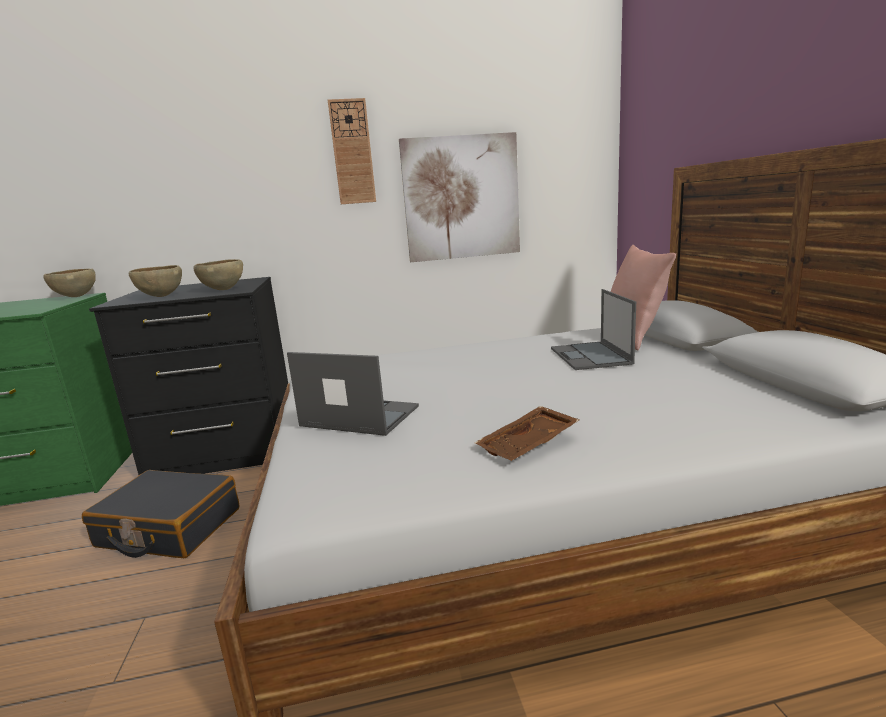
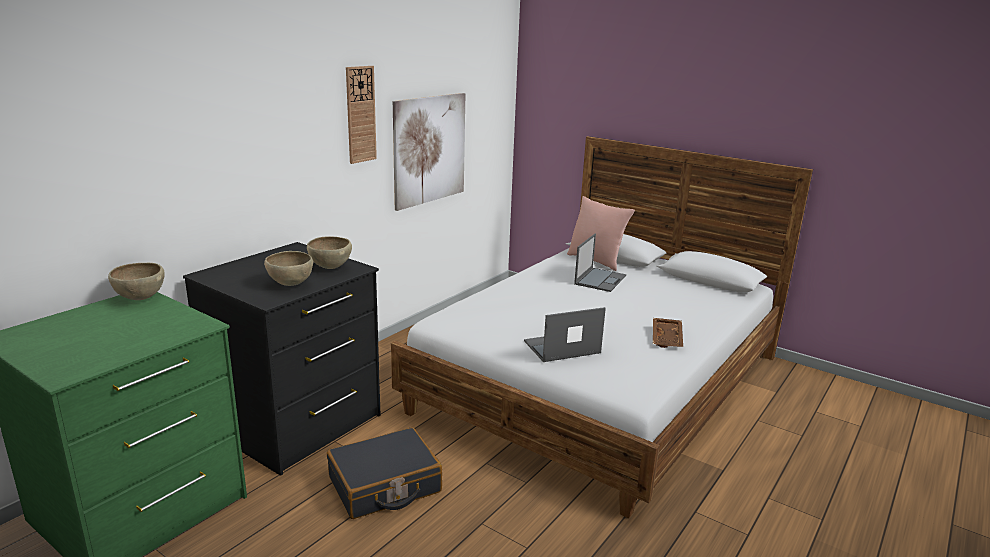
camera: 45 degrees left, 5 degrees up
laptop [551,289,636,370] -> laptop turned 105 degrees counterclockwise [574,234,626,292]

